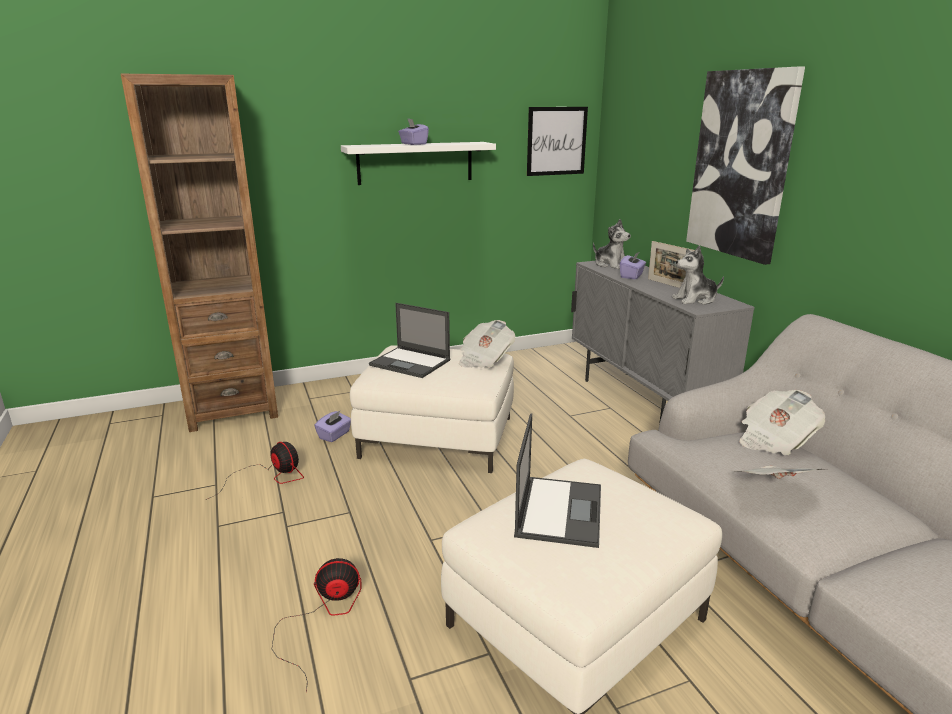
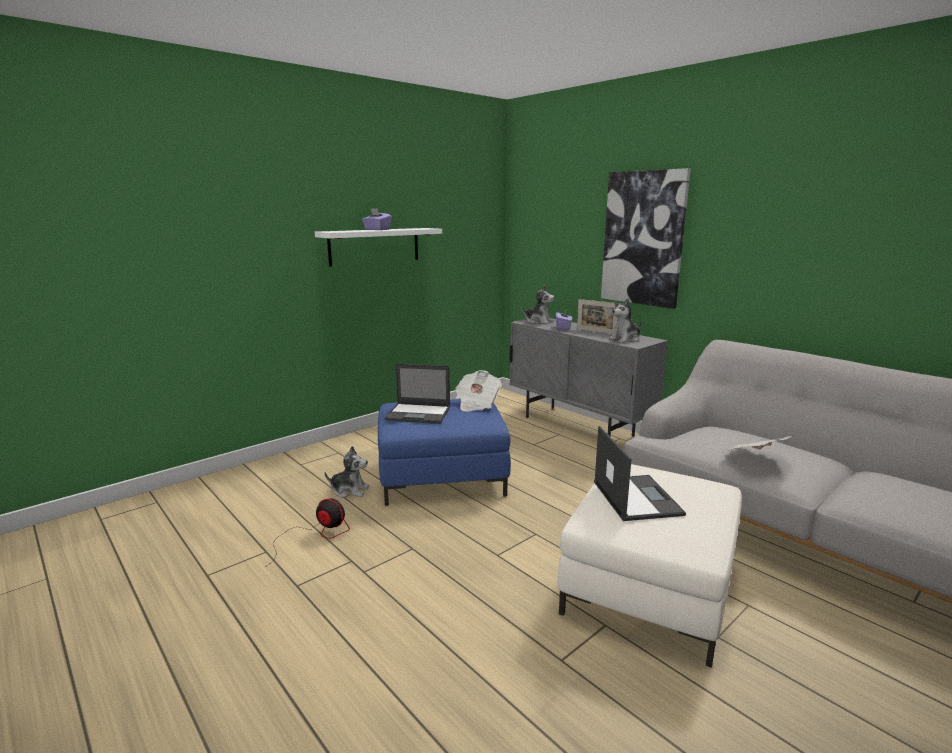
camera: 20 degrees left, 5 degrees down
brown bookcase [121,74,278,432] -> none
fan [272,558,361,692] -> none
purple tissue box [314,411,351,442] -> plush toy [324,446,369,498]
white ottoman [350,345,514,473] -> blue ottoman [378,399,511,506]
picture [527,107,588,176] -> none
newspaper [740,390,825,455] -> none

